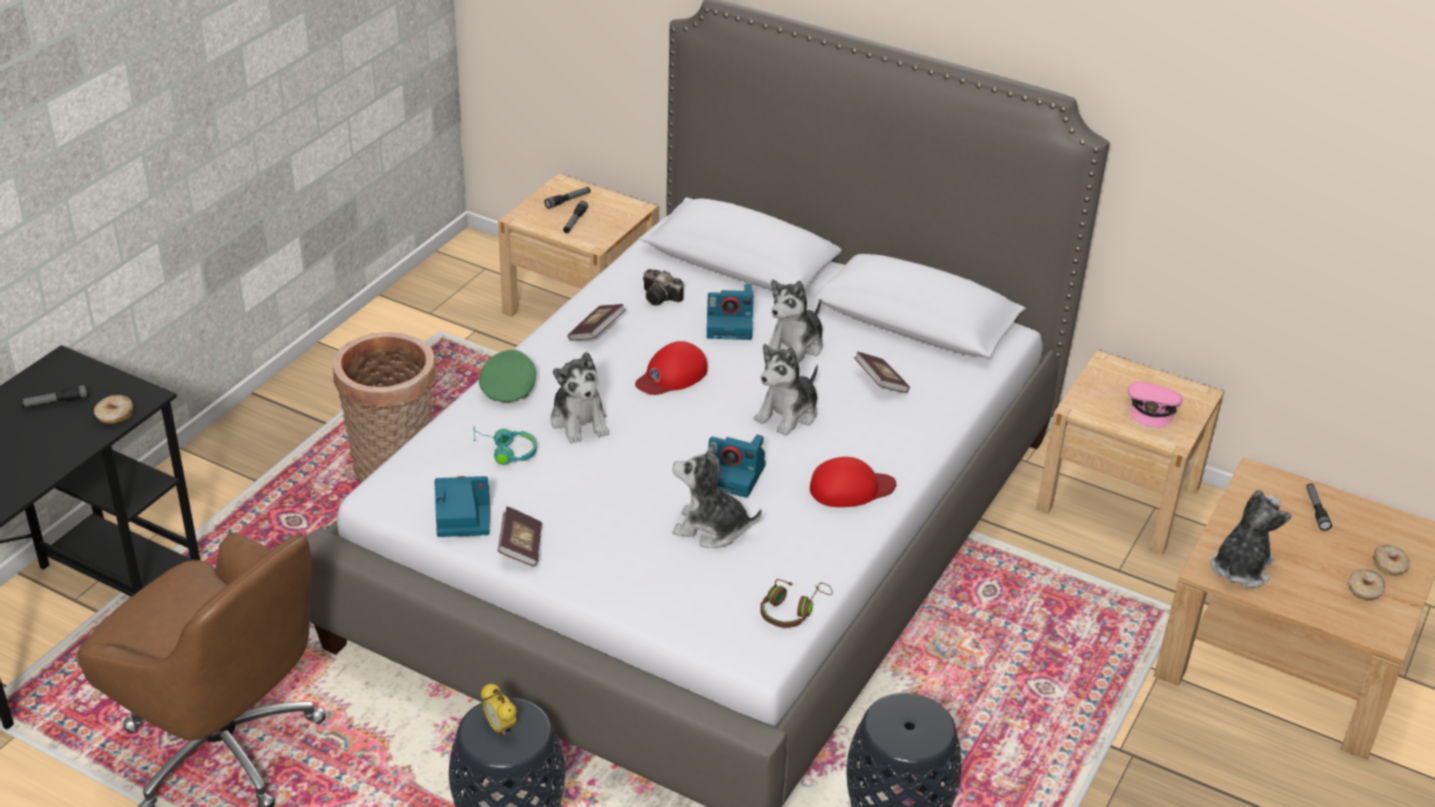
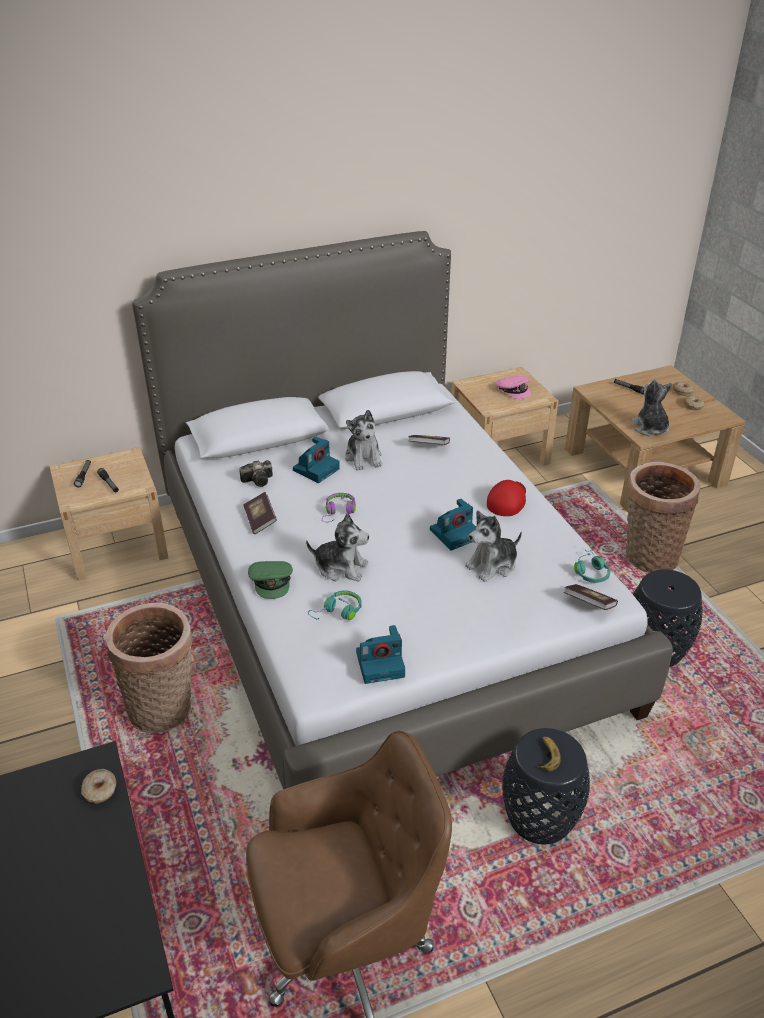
camera: 50 degrees left, 0 degrees up
flashlight [21,385,89,407] -> none
camera [435,476,490,537] -> camera turned 135 degrees counterclockwise [356,625,405,684]
green cap [479,350,536,402] -> green cap turned 150 degrees counterclockwise [248,561,293,599]
alarm clock [481,683,517,737] -> banana [538,736,561,771]
book [498,506,542,567] -> book moved to [564,584,618,610]
red cap [635,341,708,395] -> purple headphones [322,493,356,522]
plush toy [754,344,818,436] -> none
brown headphones [760,579,832,628] -> turquoise headphones [574,544,611,583]
none -> basket [626,462,700,573]

